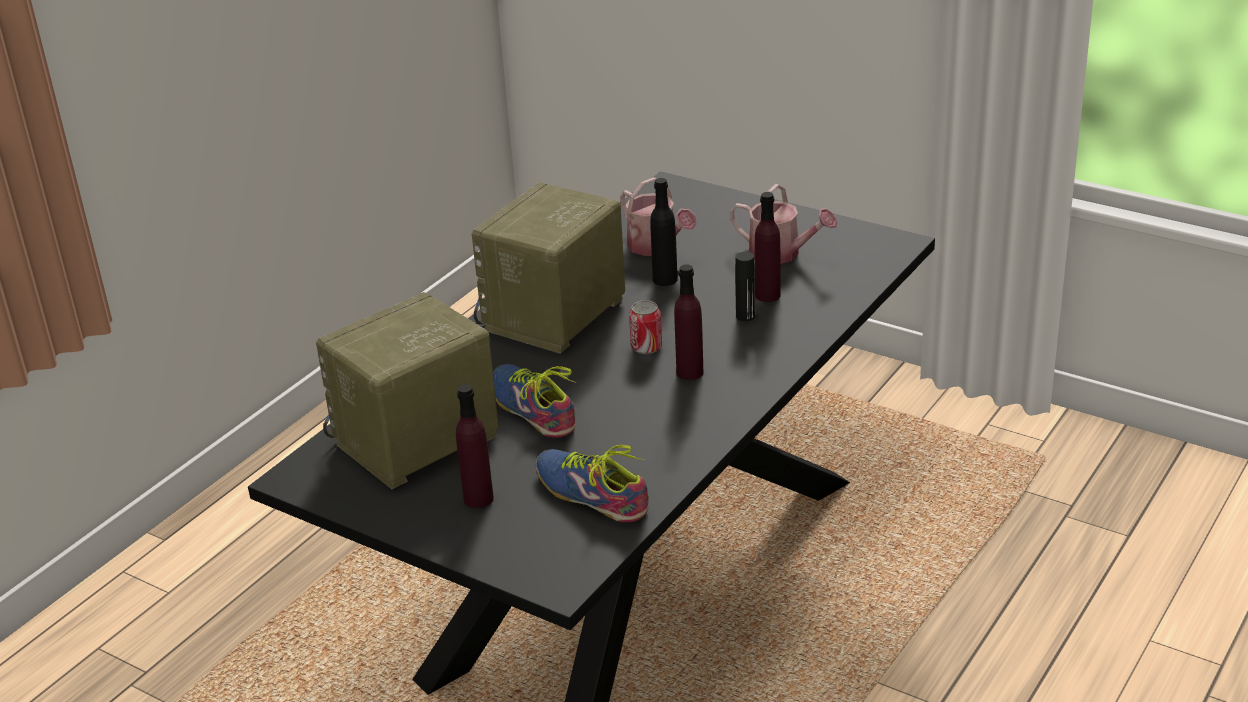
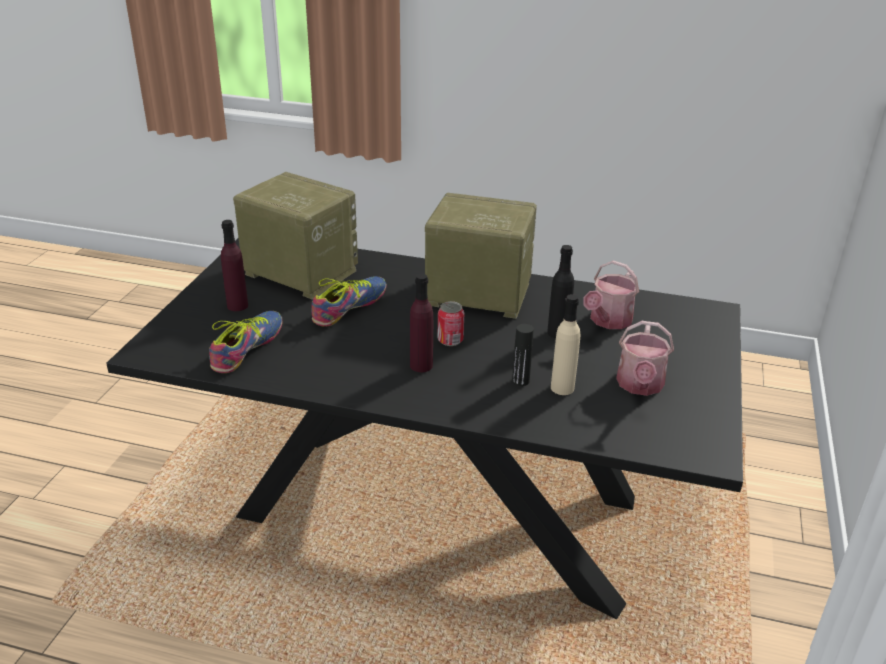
camera: 70 degrees right, 0 degrees up
purple bottle [755,192,780,302] -> beige bottle [551,294,580,395]

